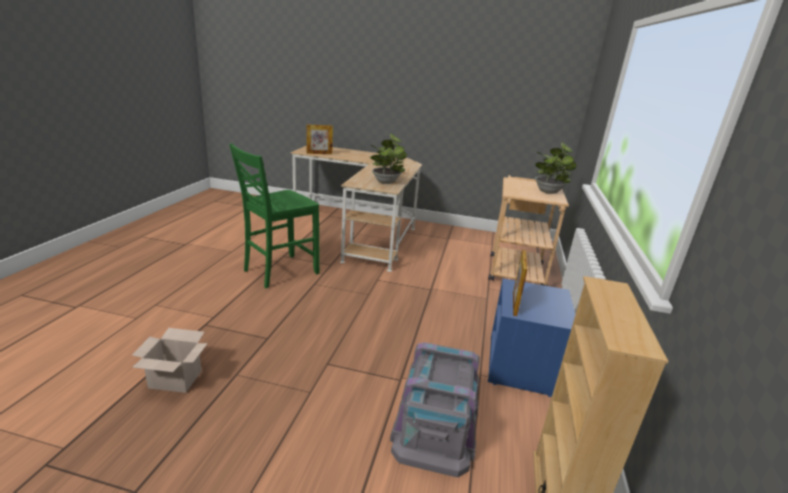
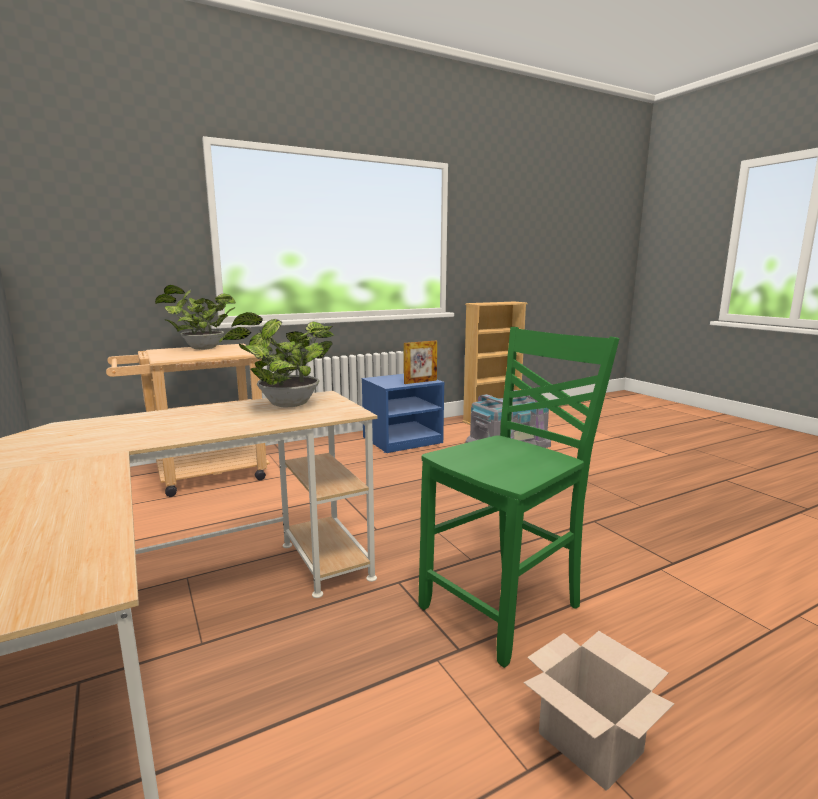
camera: 130 degrees left, 10 degrees down
cardboard box [132,328,208,393] -> cardboard box moved to [523,631,674,791]
green chair [229,143,320,288] -> green chair turned 45 degrees counterclockwise [419,327,619,668]
picture frame [306,124,333,154] -> none

